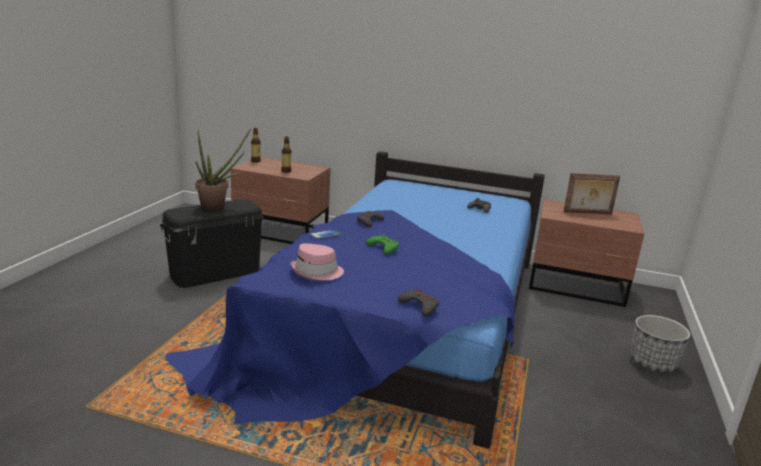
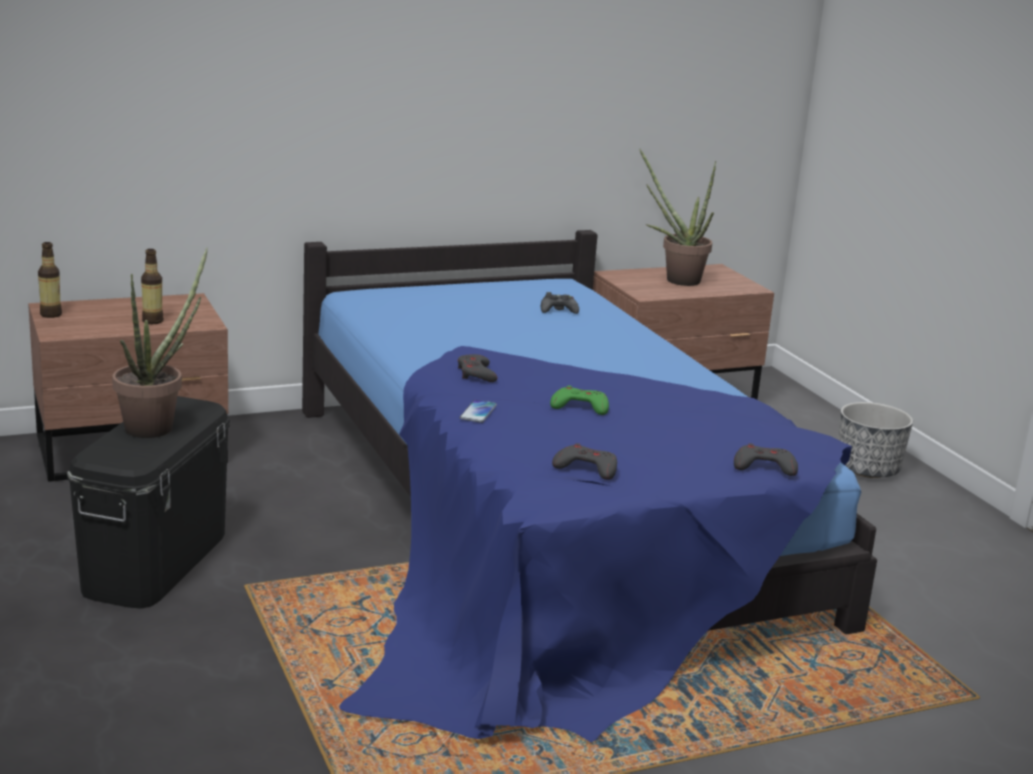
camera: 40 degrees left, 0 degrees up
pink hat [290,243,344,281] -> grey game controller [552,443,617,480]
picture frame [563,173,620,214] -> potted plant [639,149,716,286]

